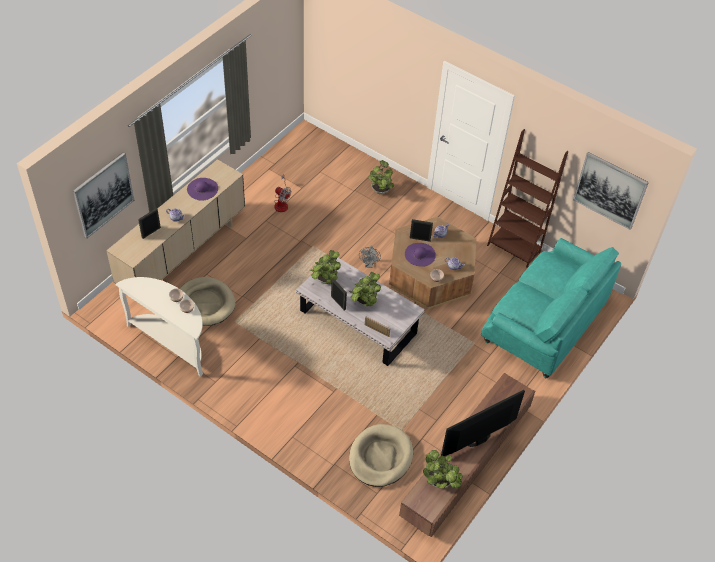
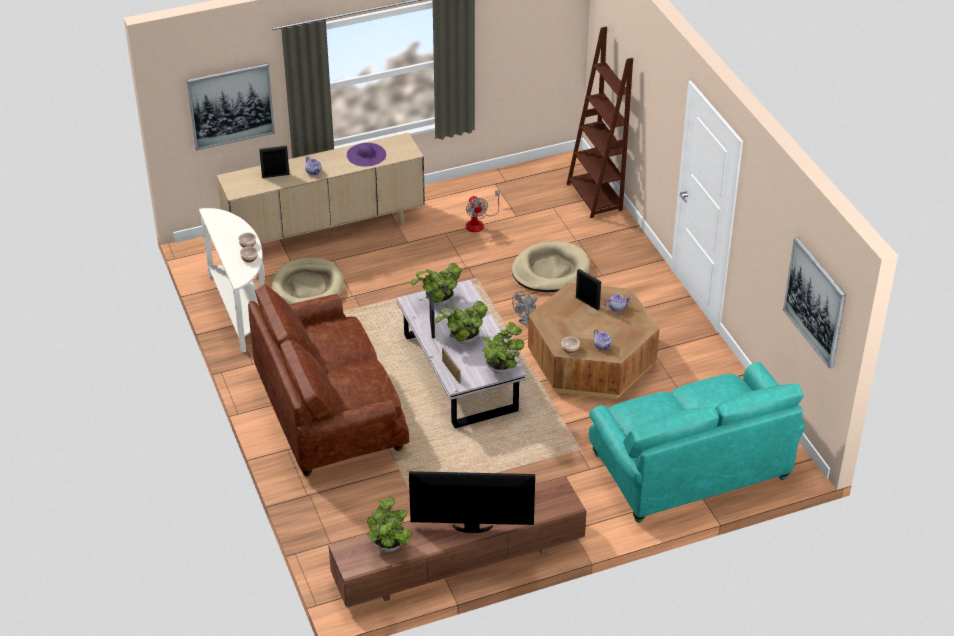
camera: 35 degrees right, 10 degrees down
beige dog bed [349,424,413,487] -> beige dog bed moved to [512,241,591,292]
potted plant [368,160,394,194] -> potted plant moved to [482,322,524,374]
purple hat [405,243,436,267] -> none
brown bookcase [487,129,568,268] -> brown bookcase moved to [566,26,633,218]
none -> brown sofa [248,284,409,476]

